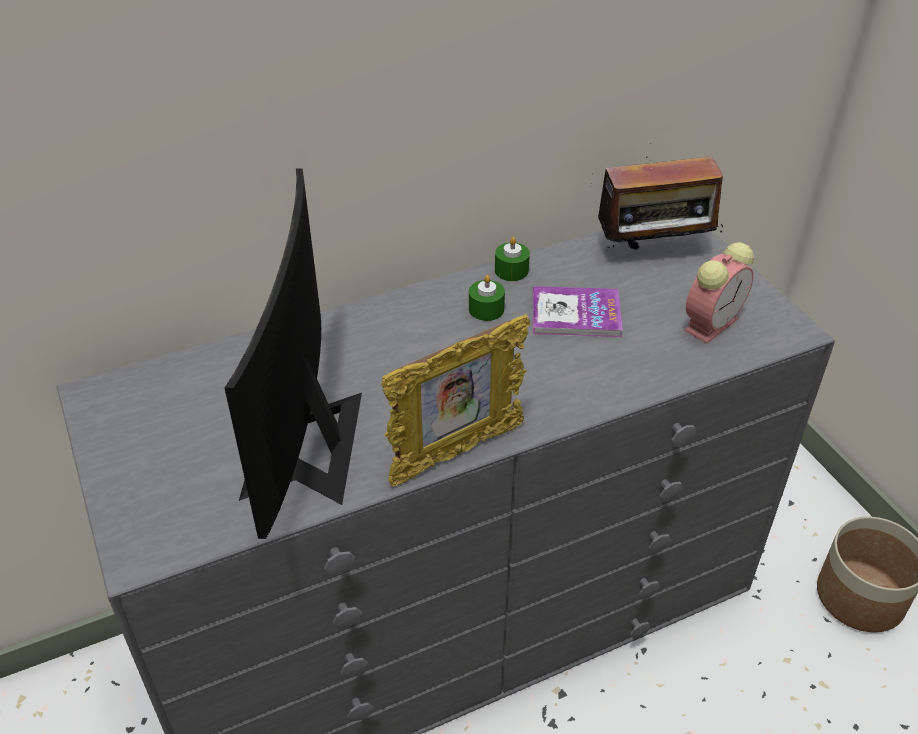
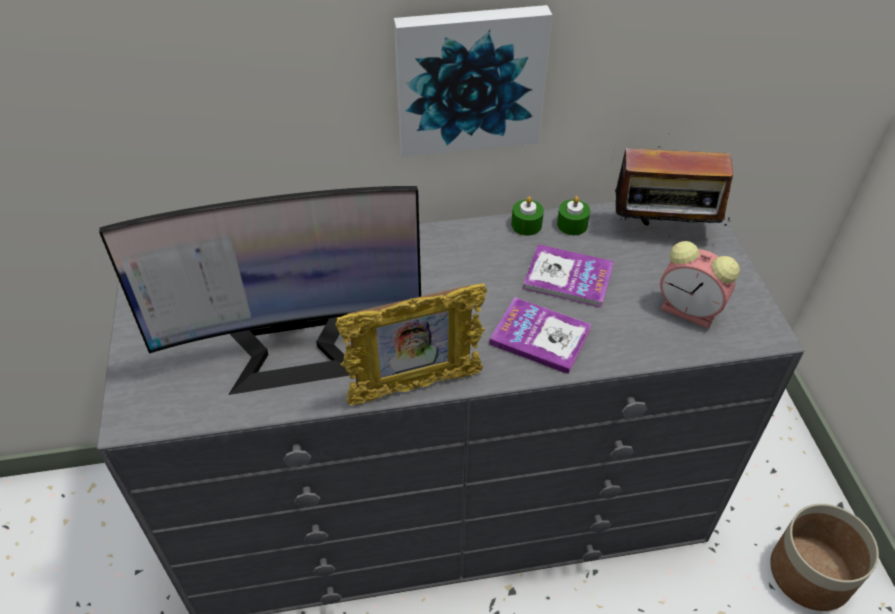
camera: 15 degrees right, 5 degrees up
monitor [224,168,362,539] -> monitor turned 120 degrees counterclockwise [99,186,421,395]
green candle [469,275,505,321] -> green candle moved to [557,196,590,235]
alarm clock [684,242,754,344] -> alarm clock turned 60 degrees clockwise [660,241,740,328]
none -> picture [394,5,552,157]
none -> book [489,297,592,374]

